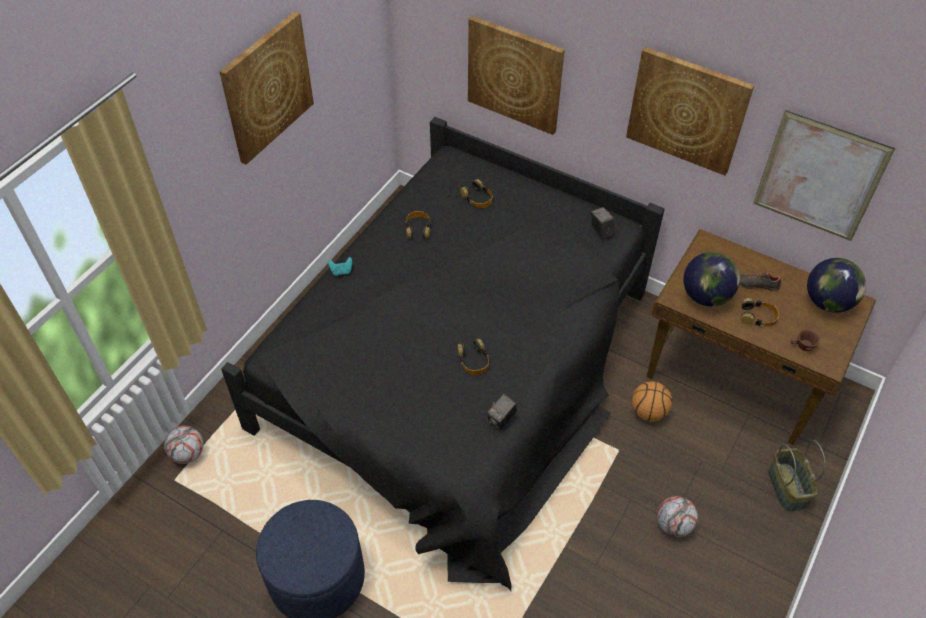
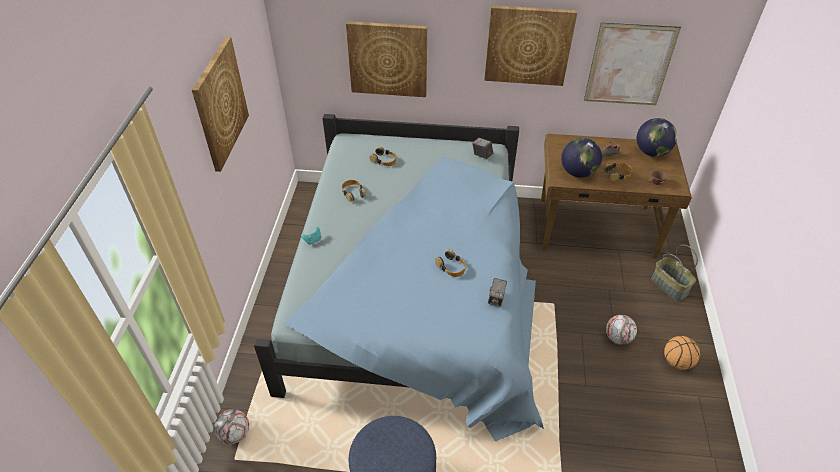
camera: 25 degrees left, 5 degrees down
black bed [221,117,665,591] -> blue bed [254,114,544,442]
basketball [632,381,672,422] -> basketball moved to [664,336,700,370]

